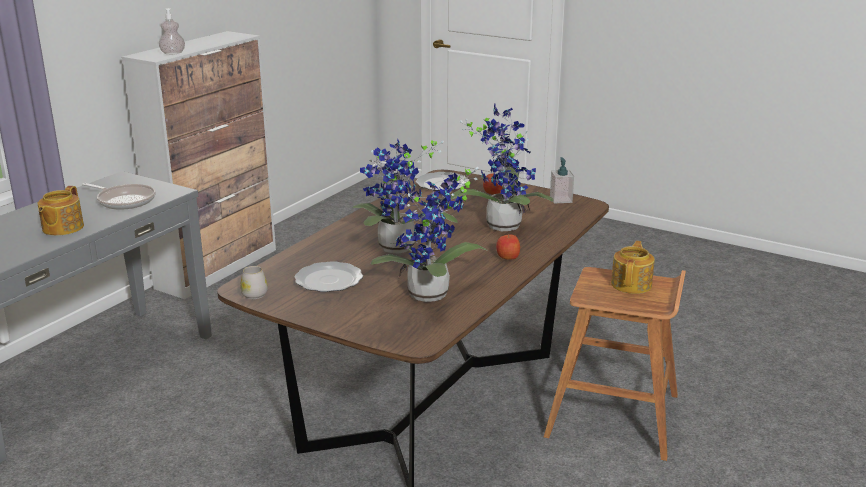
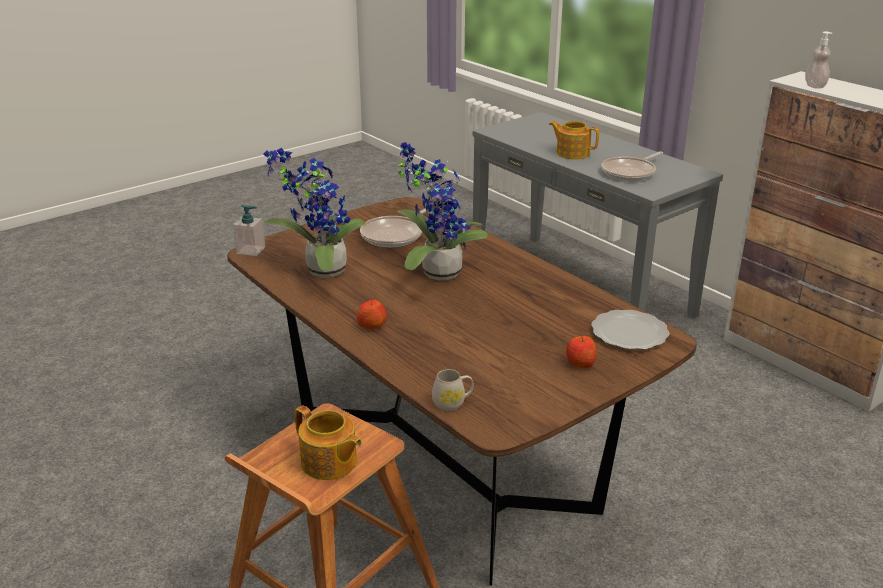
camera: 110 degrees right, 5 degrees up
white mug [240,266,268,299] -> white mug moved to [432,369,474,411]
plate [294,261,363,292] -> frying pan [360,207,433,247]
potted plant [449,103,554,231] -> none
soap dispenser [550,157,574,203] -> soap dispenser moved to [233,205,266,256]

